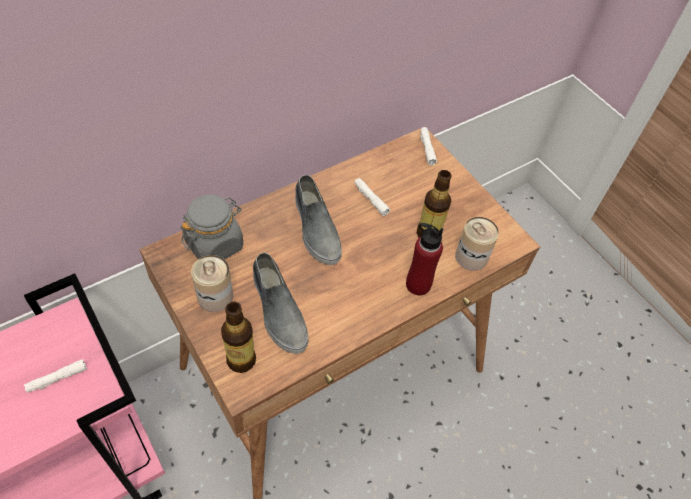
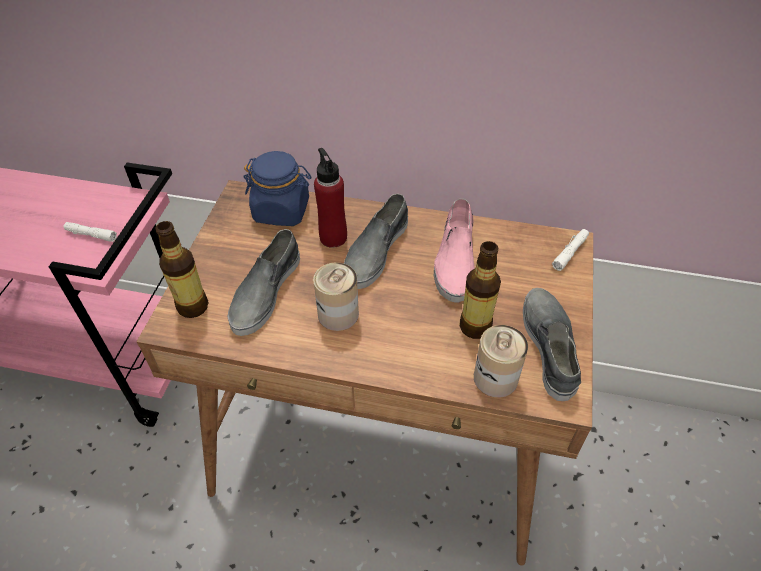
camera: 50 degrees right, 5 degrees down
grey jar [180,194,243,259] -> blue jar [243,151,312,226]
can [191,255,233,312] -> can moved to [313,262,359,331]
white flashlight [355,178,390,216] -> pink shoe [434,199,474,302]
red bottle [406,223,443,295] -> red bottle moved to [314,148,347,248]
none -> grey shoe [523,288,581,401]

